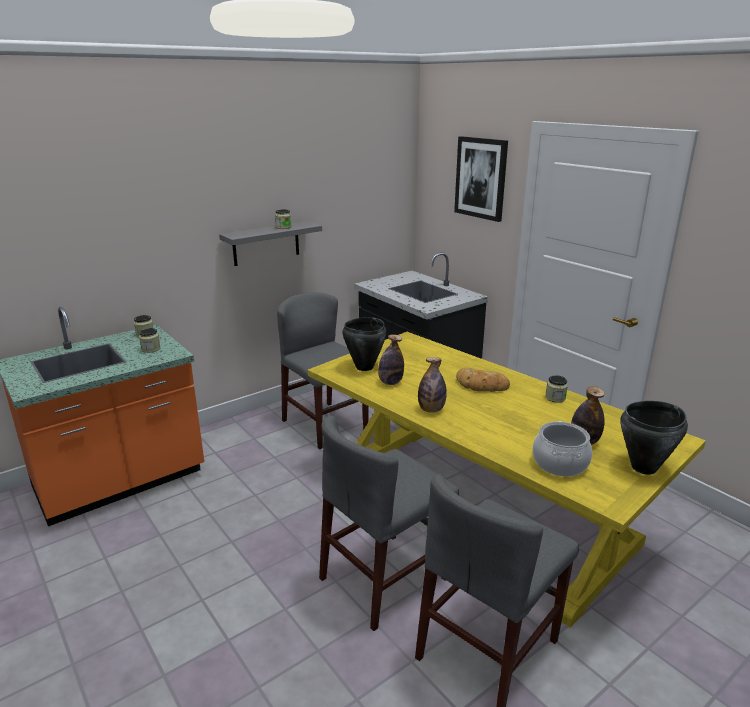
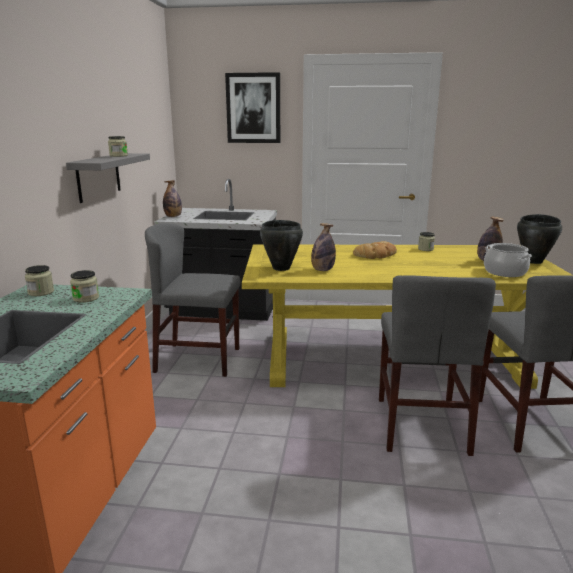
camera: 45 degrees left, 5 degrees down
bottle [418,357,447,413] -> bottle moved to [163,180,182,217]

